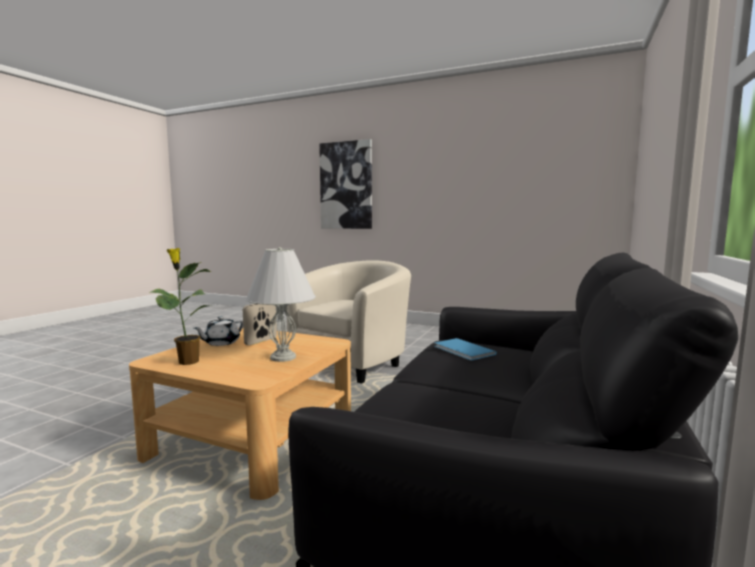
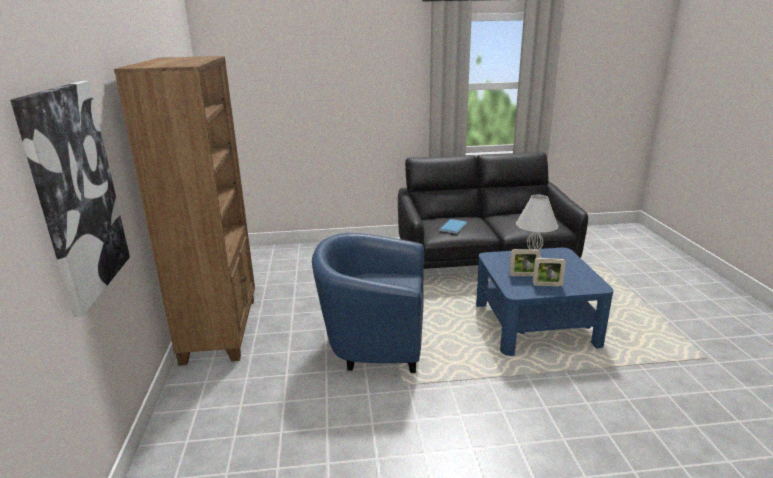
camera: 120 degrees left, 15 degrees up
beige coffee table [129,328,351,500] -> blue coffee table [476,248,614,356]
potted plant [151,248,211,365] -> none
white teapot [194,316,243,346] -> picture frame [532,258,566,287]
beige armchair [286,260,411,384] -> blue armchair [312,233,424,373]
none -> brown bookcase [114,56,255,366]

